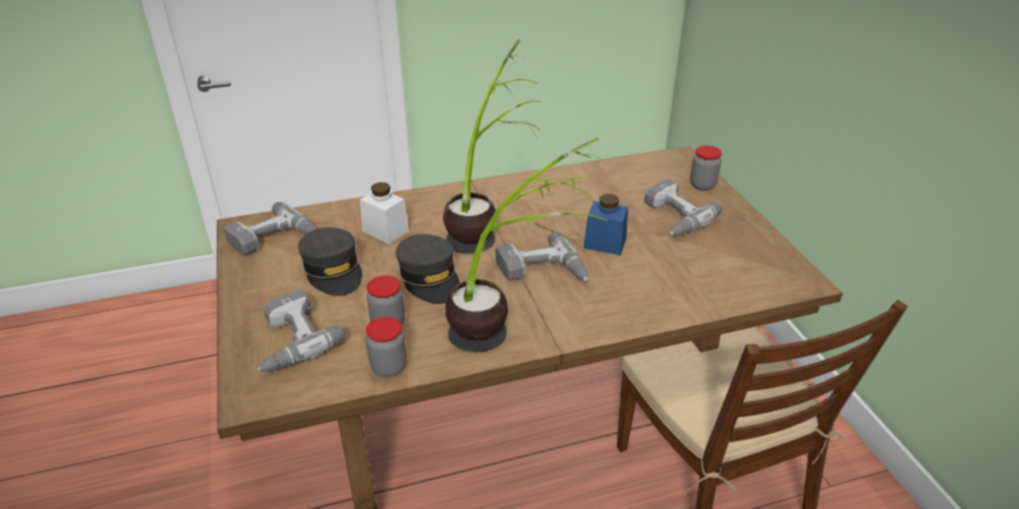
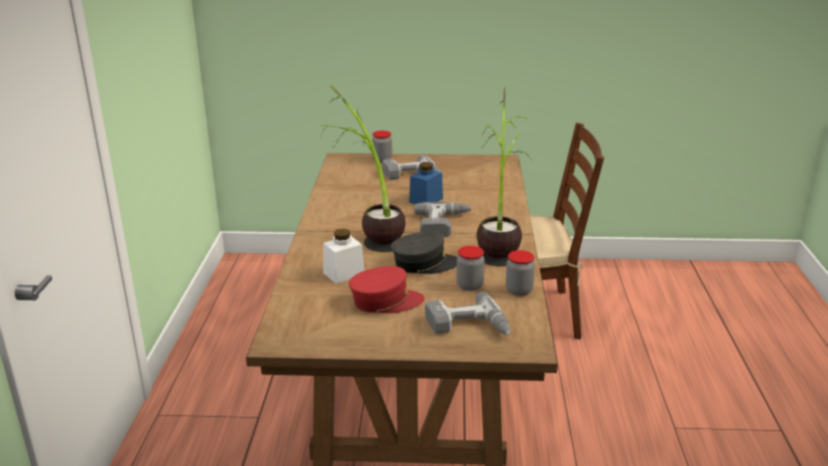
camera: 70 degrees left, 10 degrees down
power drill [224,202,317,255] -> none
grey cap [298,227,362,296] -> red cap [349,266,425,313]

